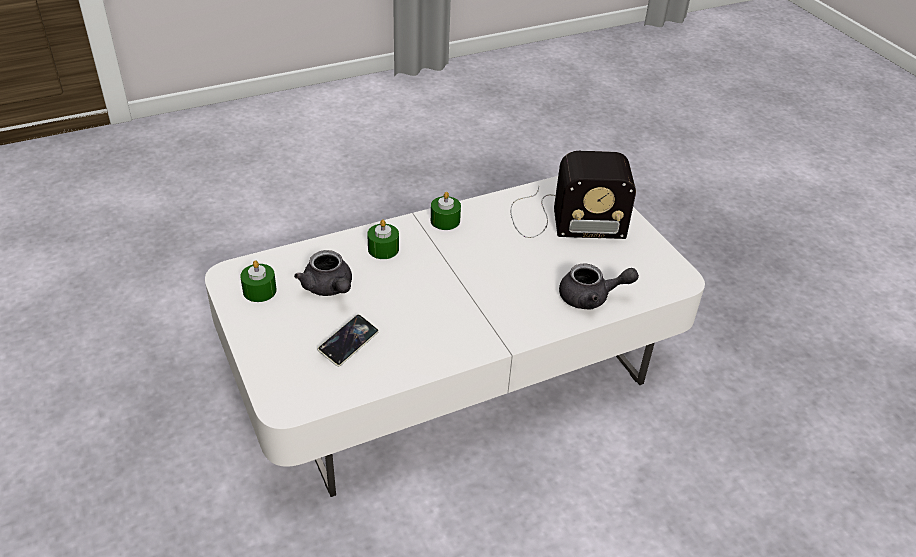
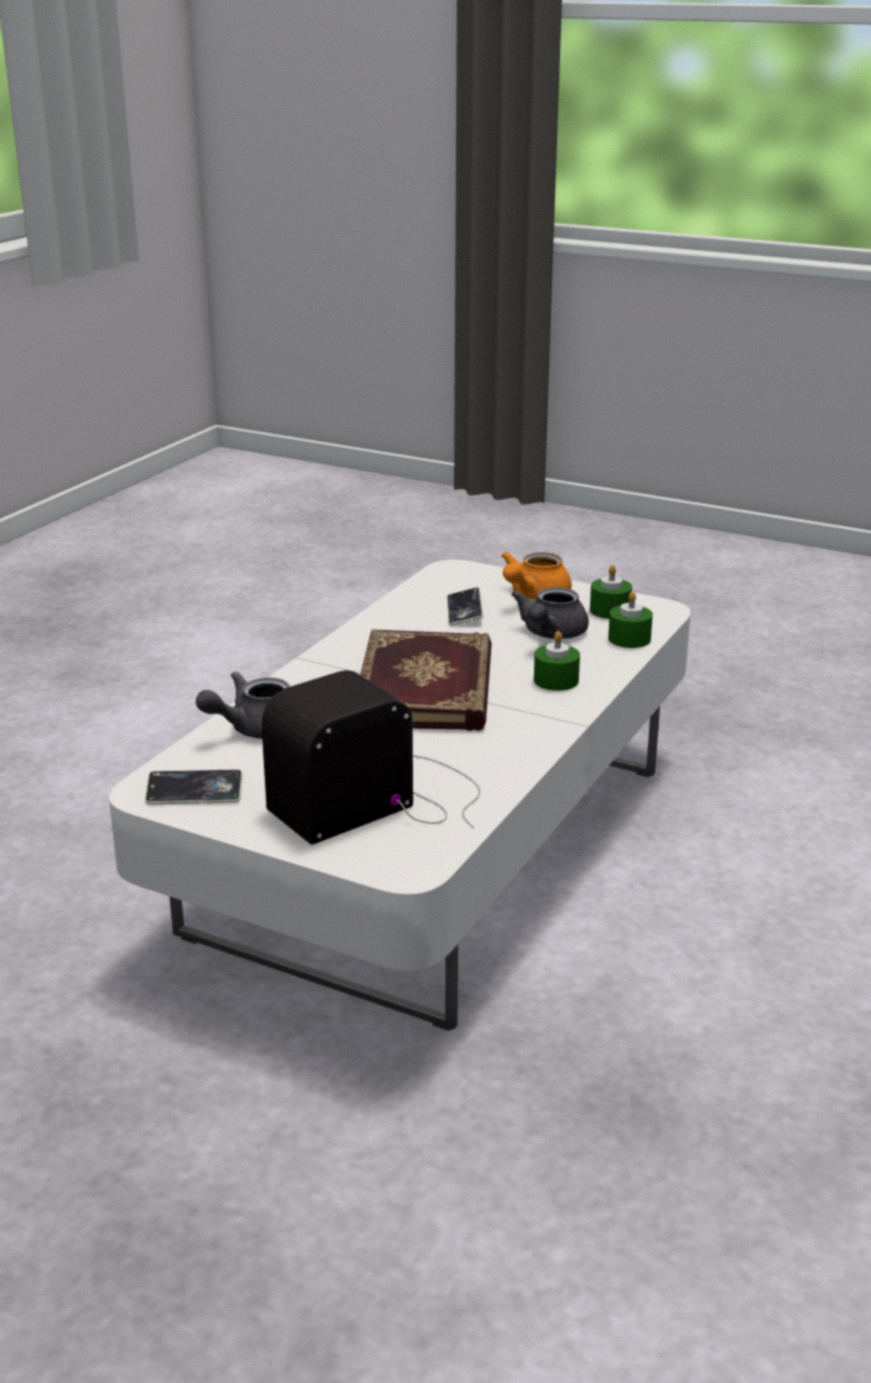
camera: 145 degrees right, 15 degrees down
grey teapot [294,250,352,296] -> grey teapot turned 90 degrees counterclockwise [511,587,589,639]
green candle [431,192,461,230] -> green candle moved to [608,592,653,648]
none -> phone [145,770,242,804]
none -> book [360,629,492,731]
none -> orange teapot [501,552,572,600]

